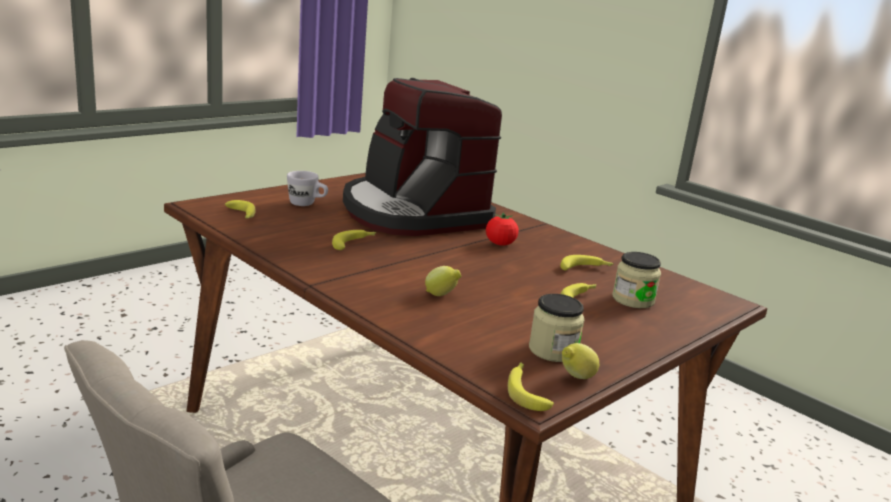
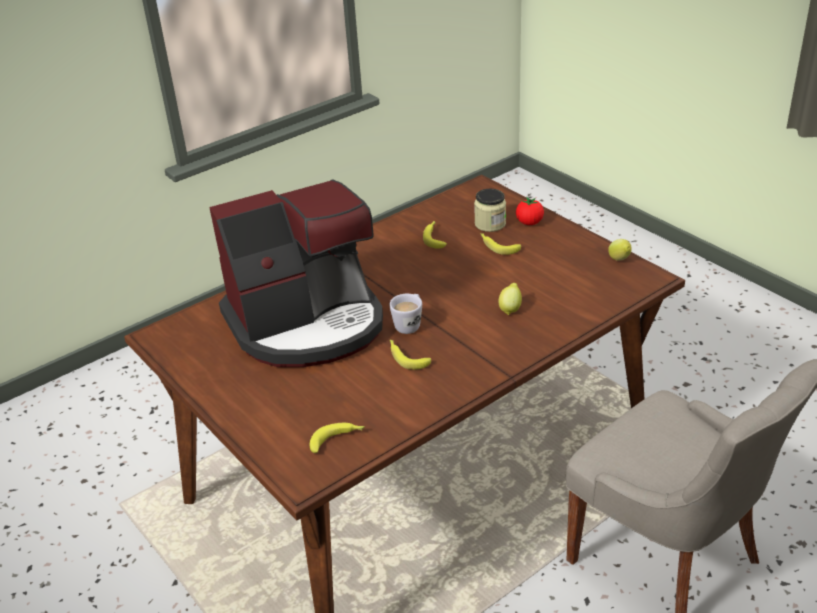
camera: 80 degrees left, 15 degrees up
white mug [287,171,328,206] -> white mug moved to [389,294,422,334]
tomato [486,212,519,246] -> tomato moved to [516,197,544,225]
banana [508,362,554,411] -> none
jar [529,294,584,362] -> none

